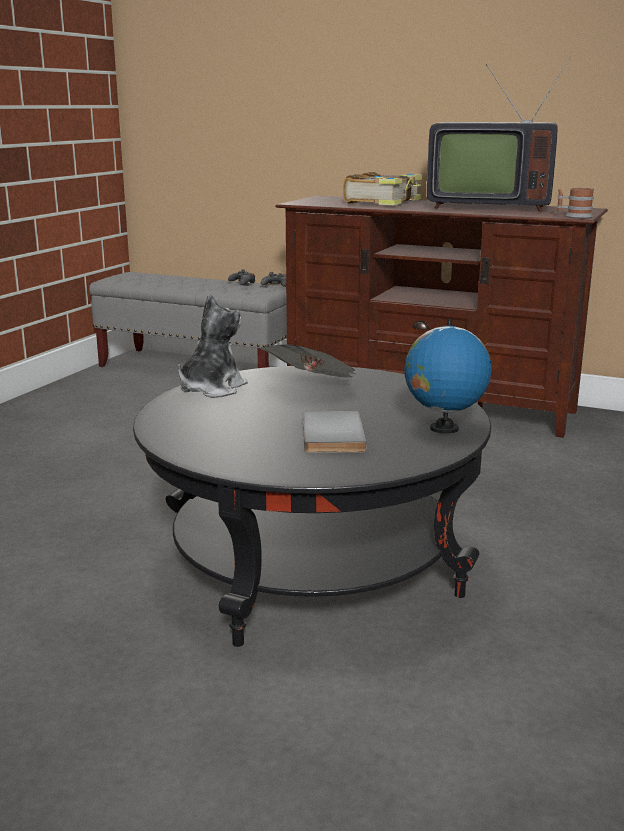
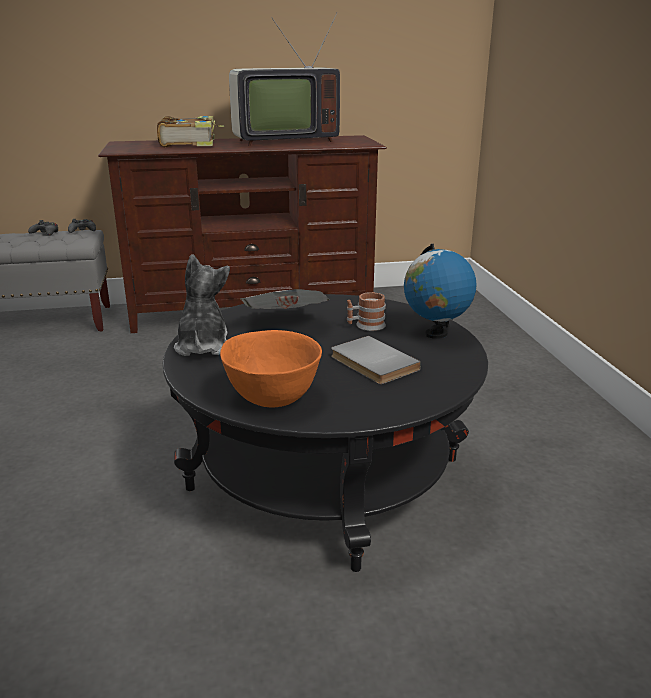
camera: 35 degrees left, 5 degrees up
mug [557,188,594,218] -> mug moved to [347,292,386,331]
none -> orange bowl [220,330,322,408]

